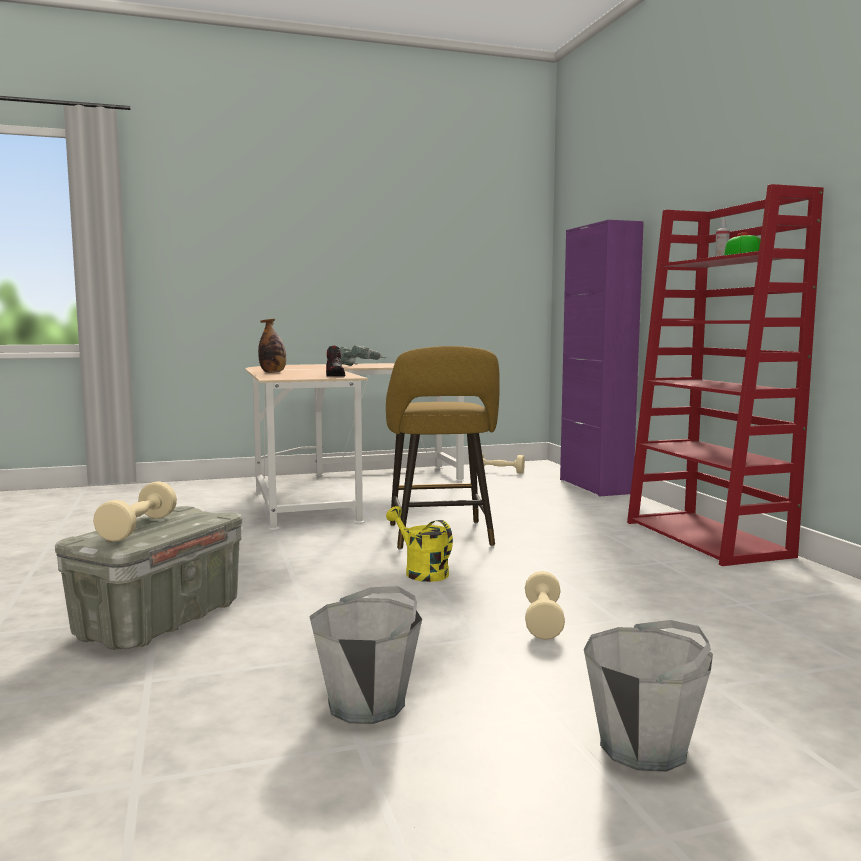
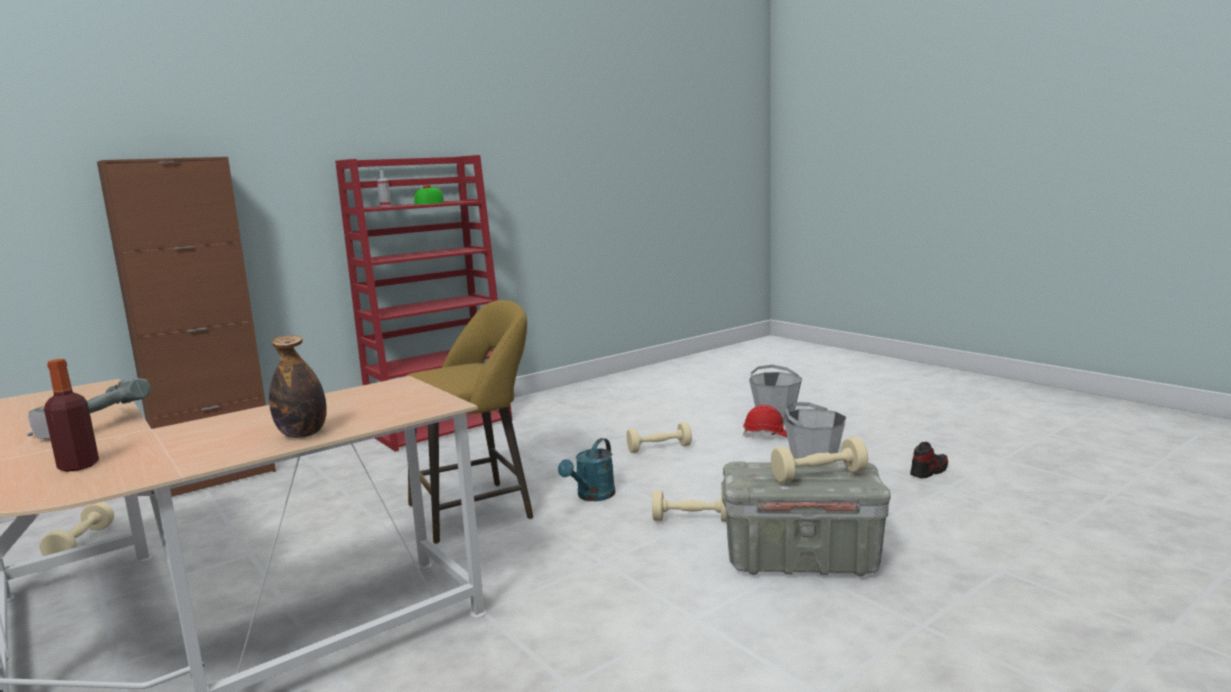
camera: 110 degrees left, 5 degrees up
shoe [326,346,345,377] -> shoe moved to [910,442,948,479]
yellow watering can [386,506,453,582] -> turquoise watering can [558,438,615,501]
purple cabinet [560,220,644,497] -> brown cabinet [97,157,276,497]
none -> bottle [44,359,99,472]
none -> beige dumbbell [652,490,726,522]
none -> red hard hat [743,405,787,437]

